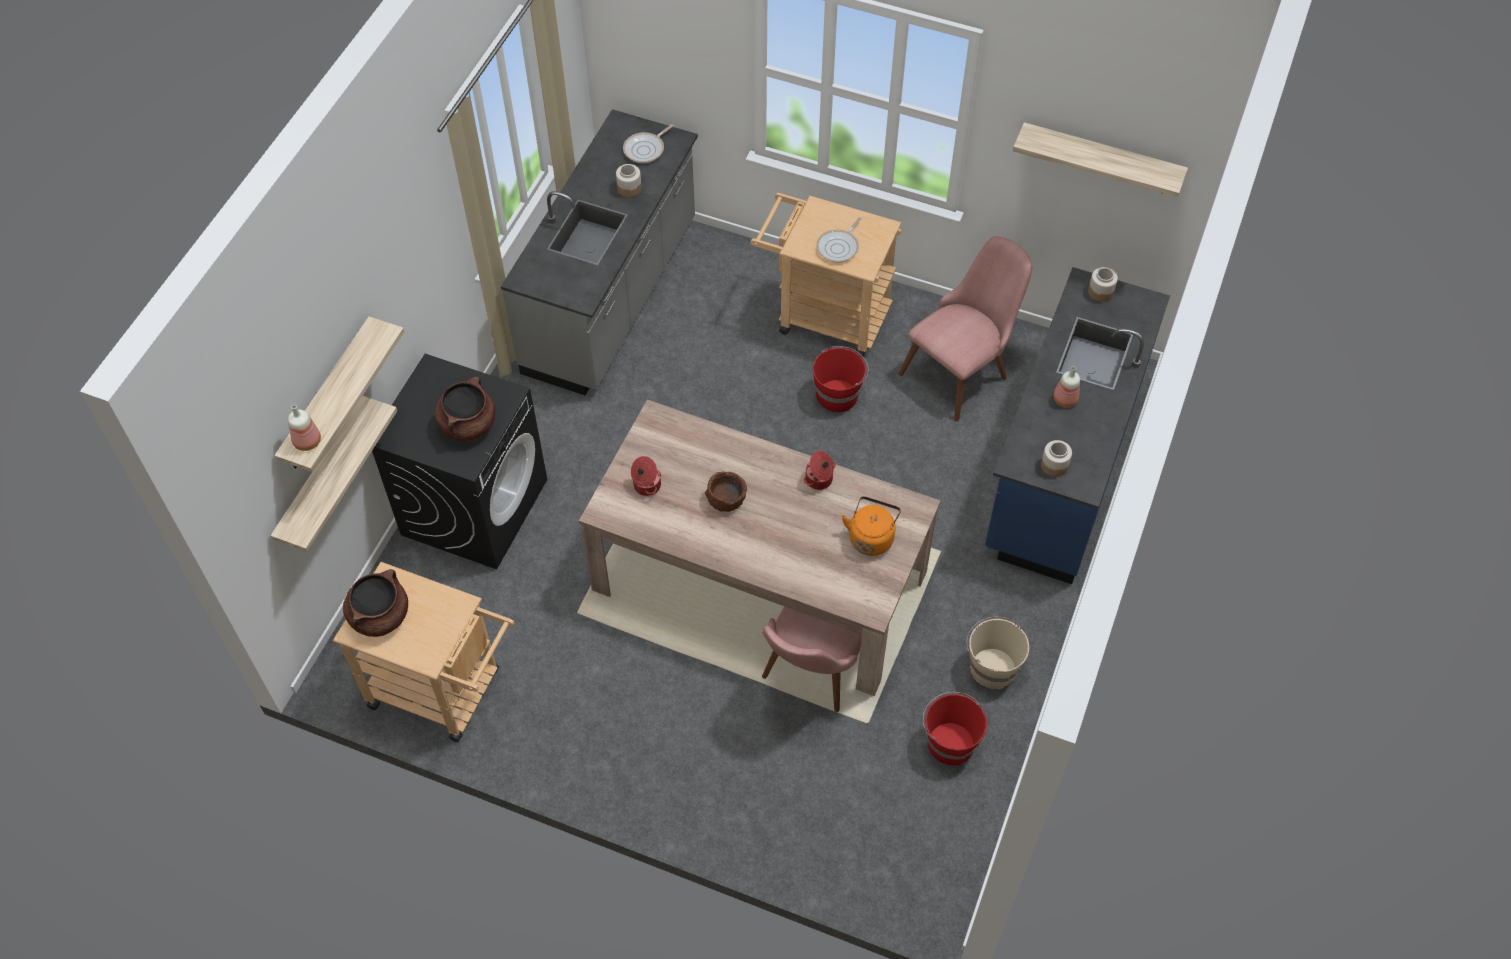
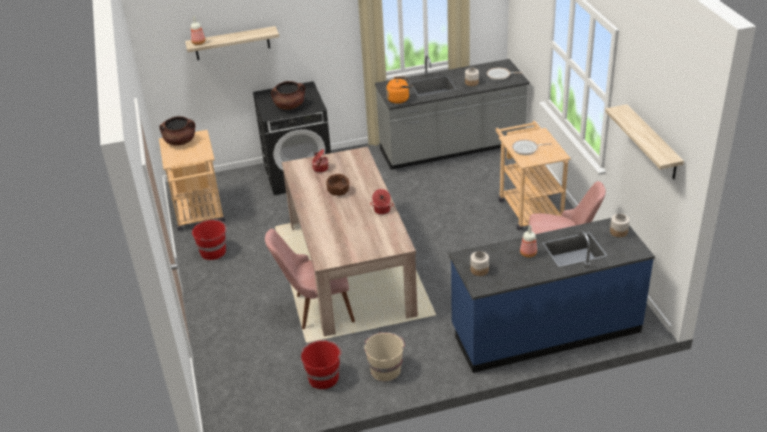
camera: 55 degrees right, 20 degrees down
shelf [271,396,397,552] -> none
red bucket [812,346,869,412] -> red bucket moved to [192,219,227,260]
orange kettle [842,496,901,556] -> orange kettle moved to [386,77,412,104]

